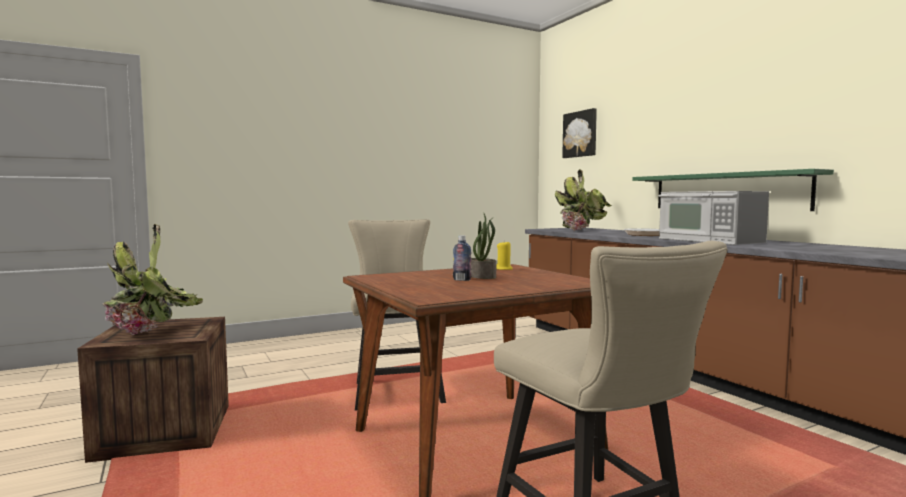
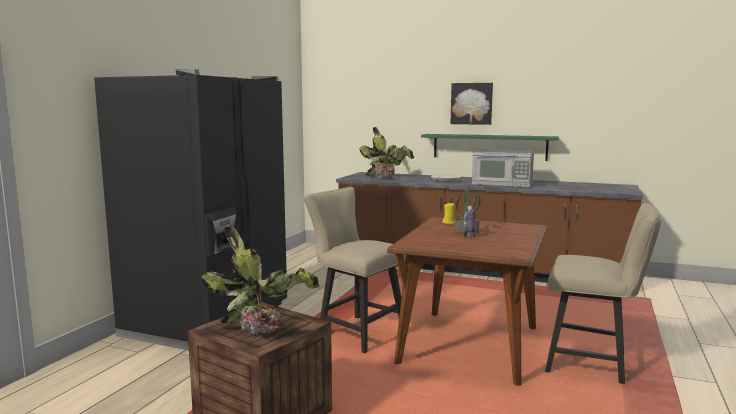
camera: 40 degrees left, 5 degrees up
picture [562,108,597,158] -> picture moved to [451,83,493,125]
none -> black fridge [94,69,287,351]

